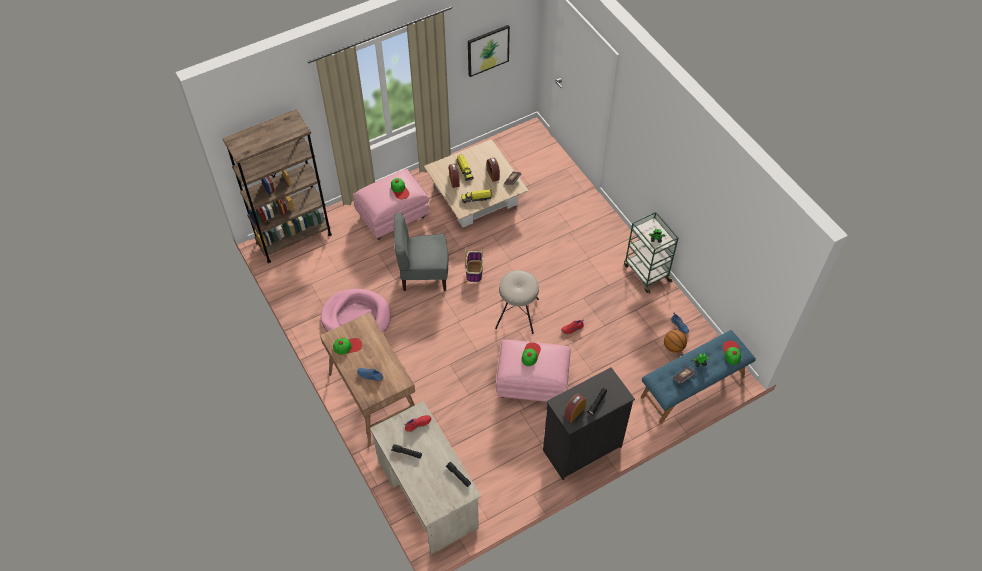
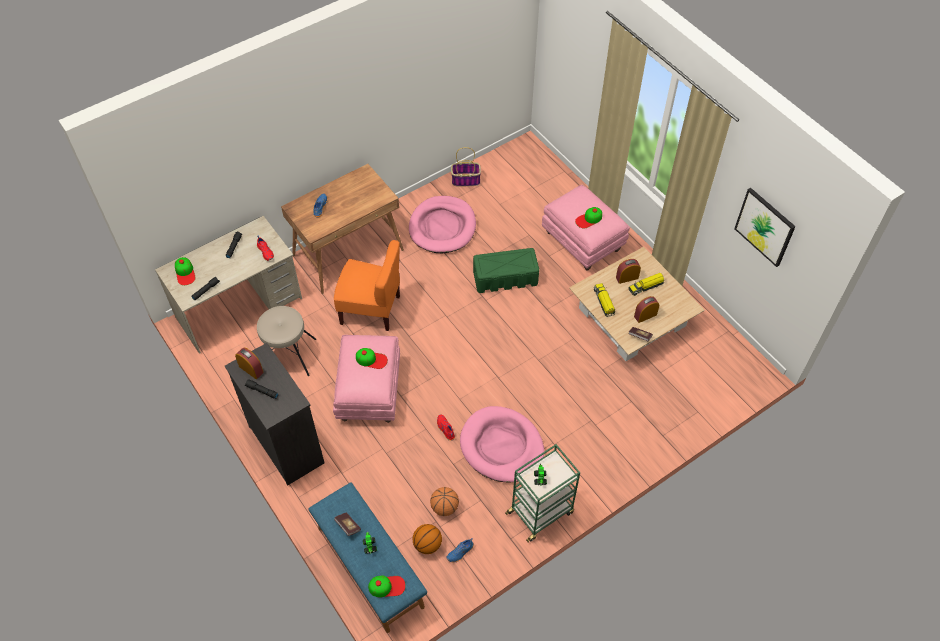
camera: 85 degrees right, 0 degrees up
brown bookcase [222,109,332,263] -> none
cap [333,338,362,354] -> cap moved to [175,257,196,285]
grey chair [394,213,448,291] -> green storage box [473,248,539,293]
basket [465,246,483,282] -> basket moved to [451,147,481,187]
beige stool [495,270,539,334] -> beige stool moved to [257,306,316,376]
none -> orange chair [334,240,400,331]
none -> basketball [430,487,459,516]
none -> pink dog bed [460,406,544,483]

